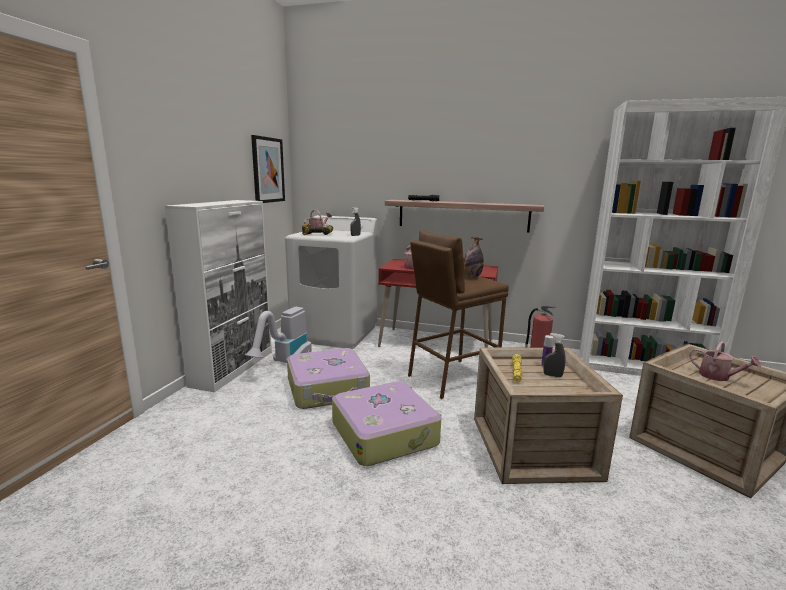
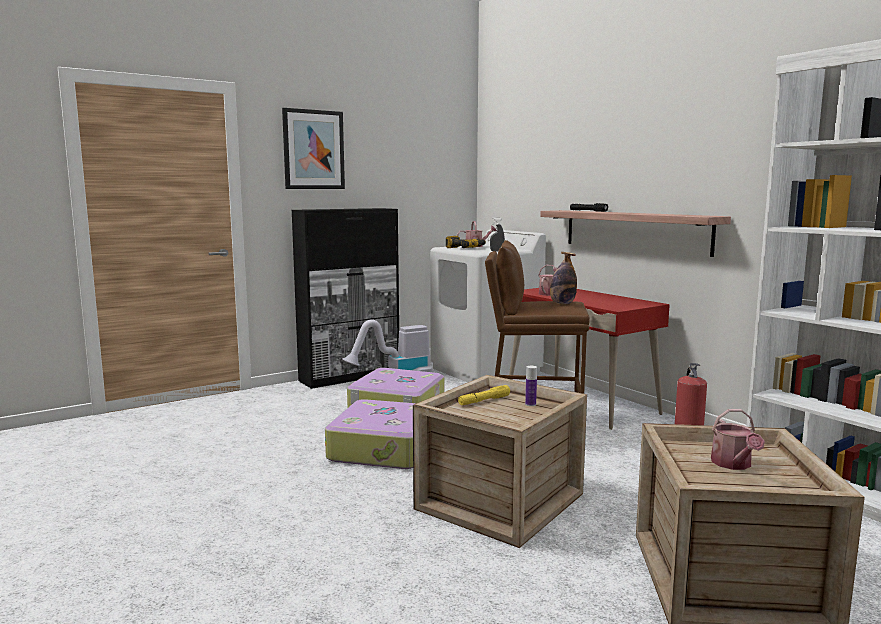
camera: 40 degrees right, 5 degrees down
white cabinet [165,200,272,392] -> black cabinet [292,208,399,389]
picture [251,135,285,203] -> picture moved to [282,108,345,189]
grey spray bottle [544,333,566,377] -> none

